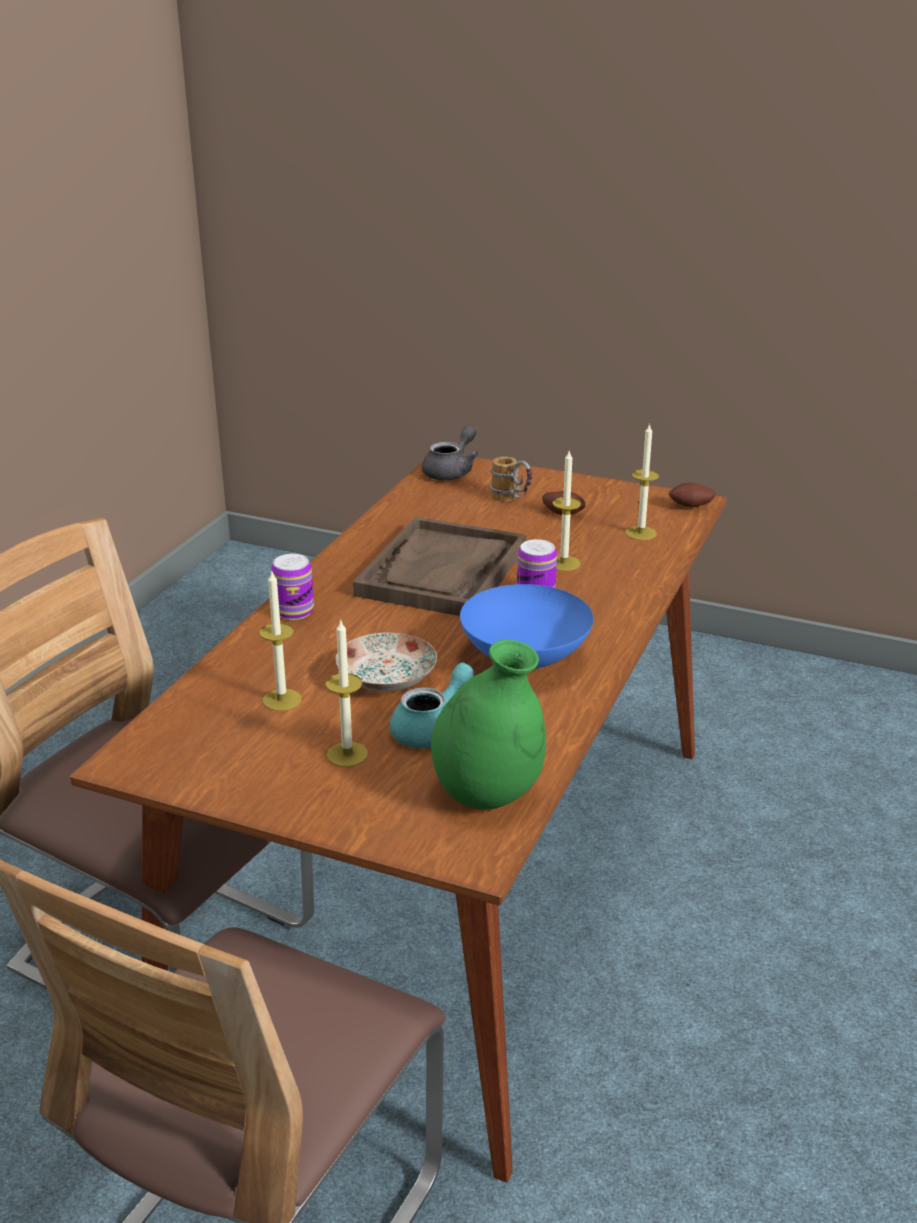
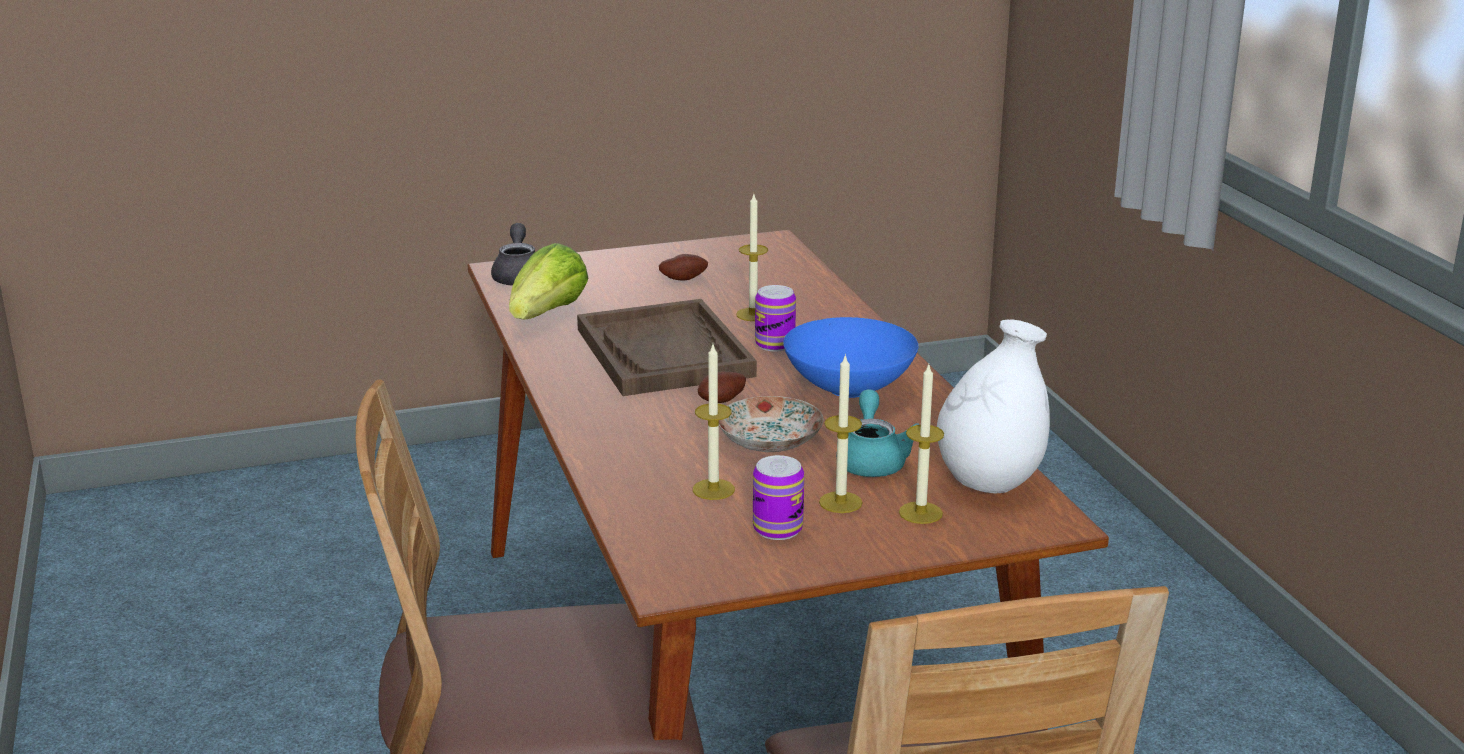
camera: 40 degrees left, 5 degrees down
can [271,554,314,620] -> can moved to [753,455,804,540]
green vase [431,639,546,810] -> white vase [937,319,1050,494]
mug [490,456,533,502] -> none
candle [626,423,659,540] -> candle moved to [899,364,944,524]
potato [669,483,716,507] -> potato moved to [698,371,746,403]
none -> lettuce [509,243,588,319]

